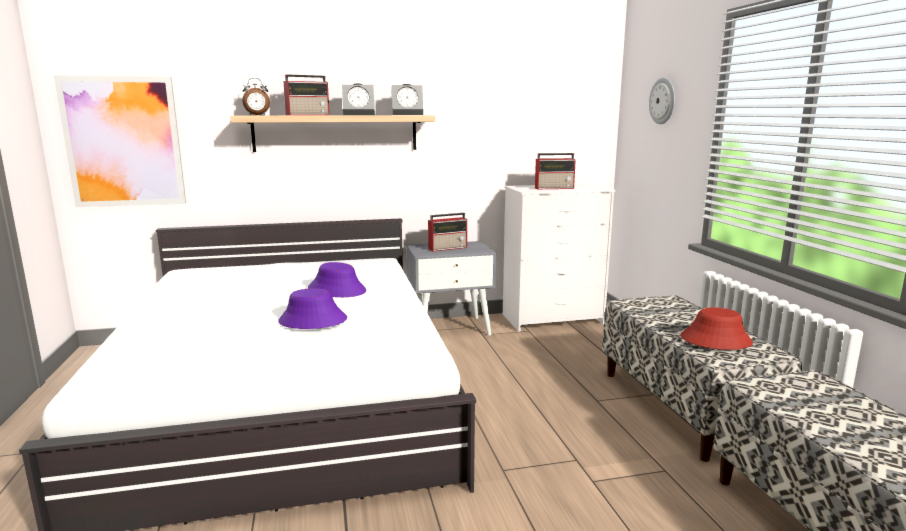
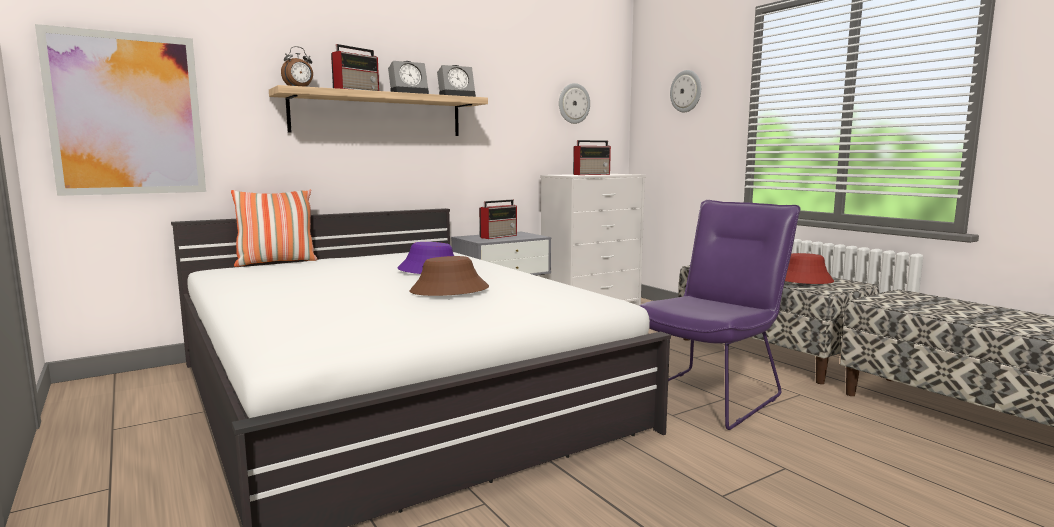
camera: 20 degrees left, 5 degrees down
purple hat [278,288,347,329] -> brown hat [410,256,489,296]
none -> pillow [231,190,317,267]
none -> wall clock [559,83,590,124]
none -> purple chair [639,200,801,430]

